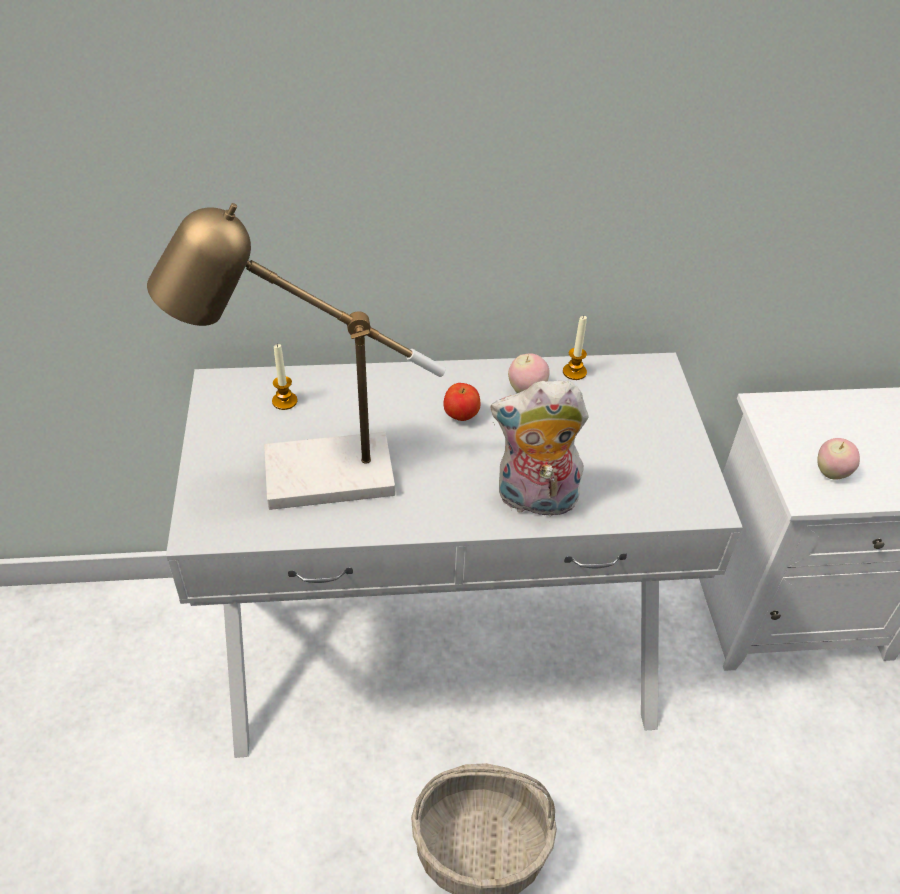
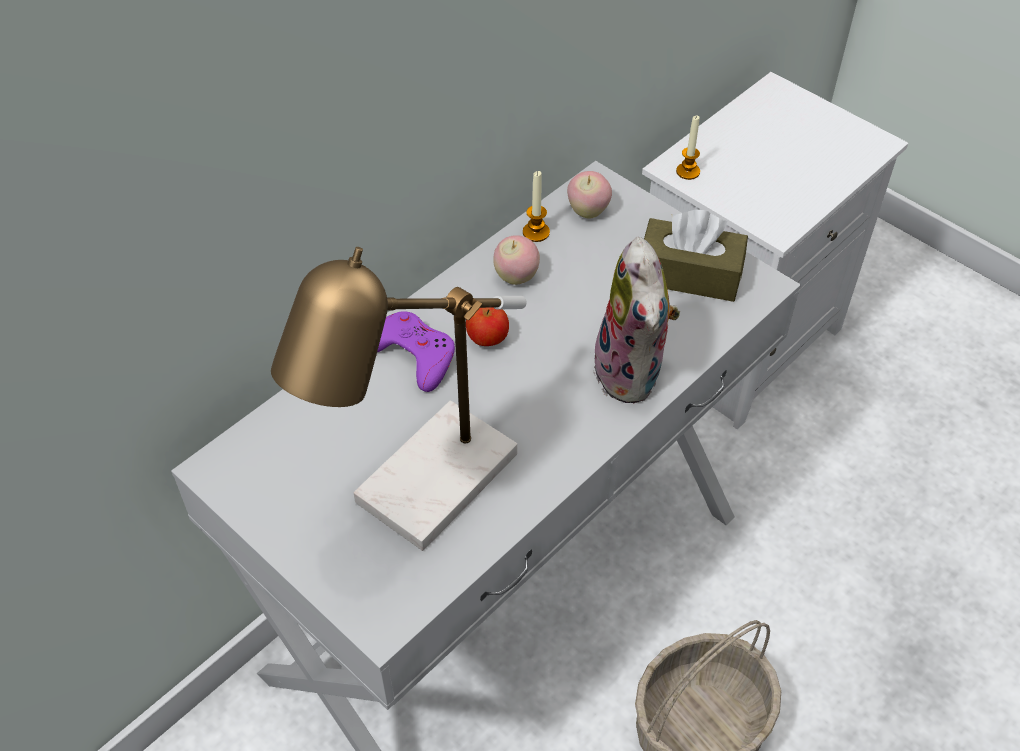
camera: 40 degrees left, 5 degrees up
candle [272,344,297,410] -> candle moved to [676,115,700,180]
plush toy [490,381,589,522] -> plush toy turned 60 degrees counterclockwise [591,237,680,403]
apple [817,438,860,480] -> apple moved to [567,171,612,218]
none -> purple game controller [377,311,455,392]
none -> brown tissue box [644,210,748,302]

